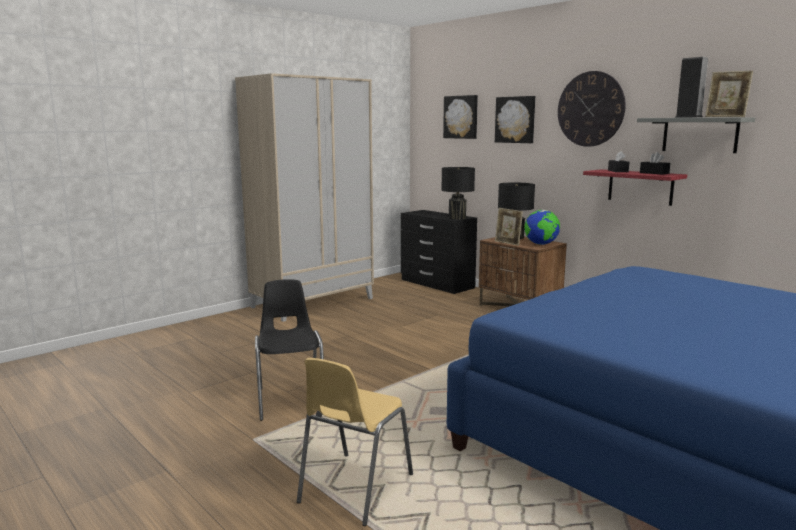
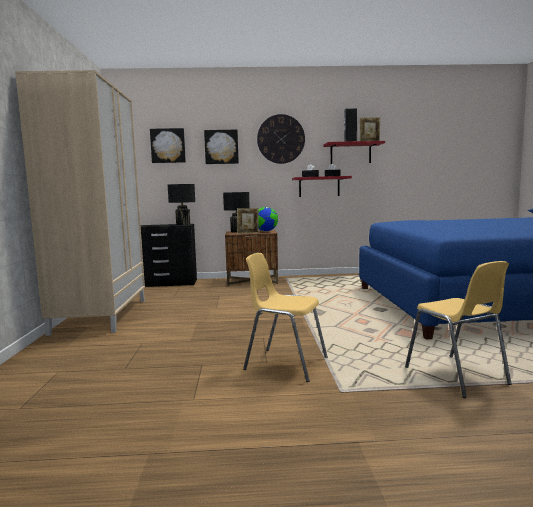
camera: 50 degrees left, 5 degrees down
black chair [255,279,324,421] -> yellow chair [243,253,328,382]
grey shelf [637,117,755,153] -> red shelf [324,141,385,164]

